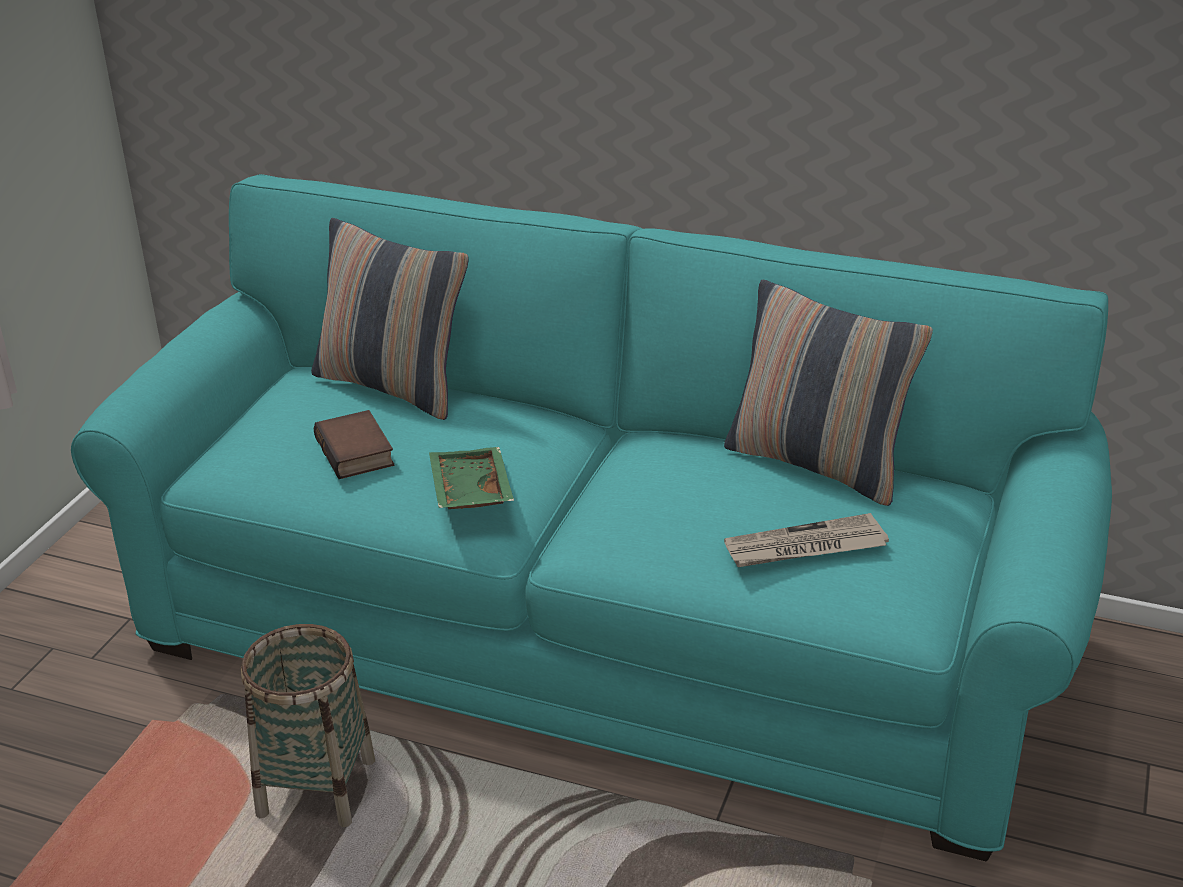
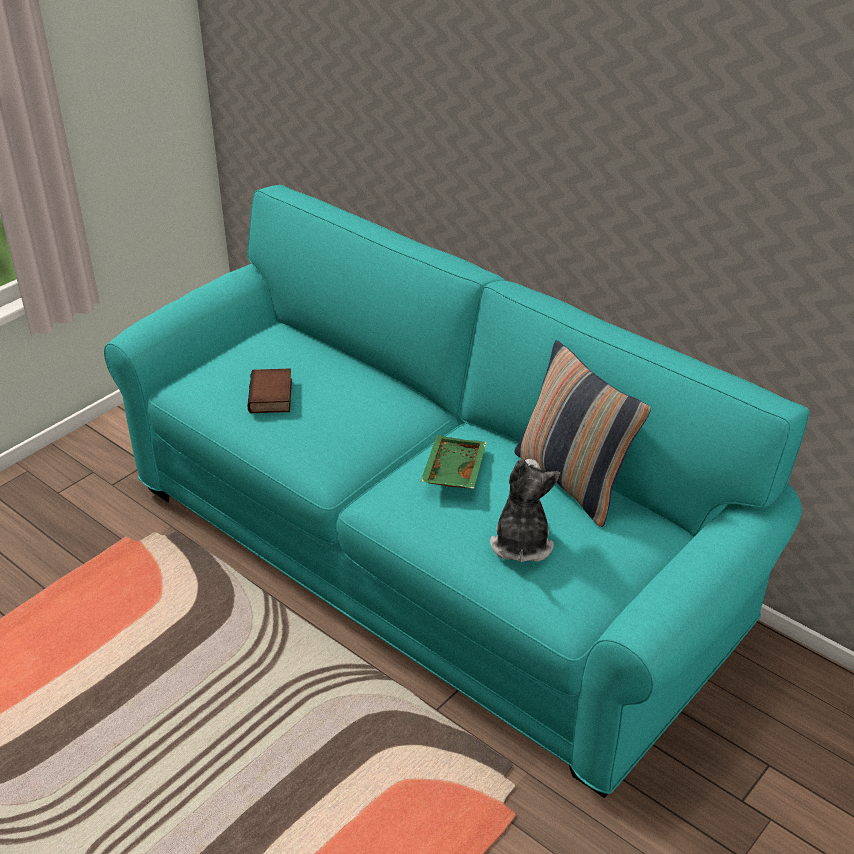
camera: 20 degrees right, 5 degrees up
basket [241,624,375,827] -> none
pillow [311,218,469,420] -> none
green tray [429,447,514,509] -> green tray moved to [421,435,487,489]
newspaper [724,513,889,567] -> plush toy [490,458,560,562]

